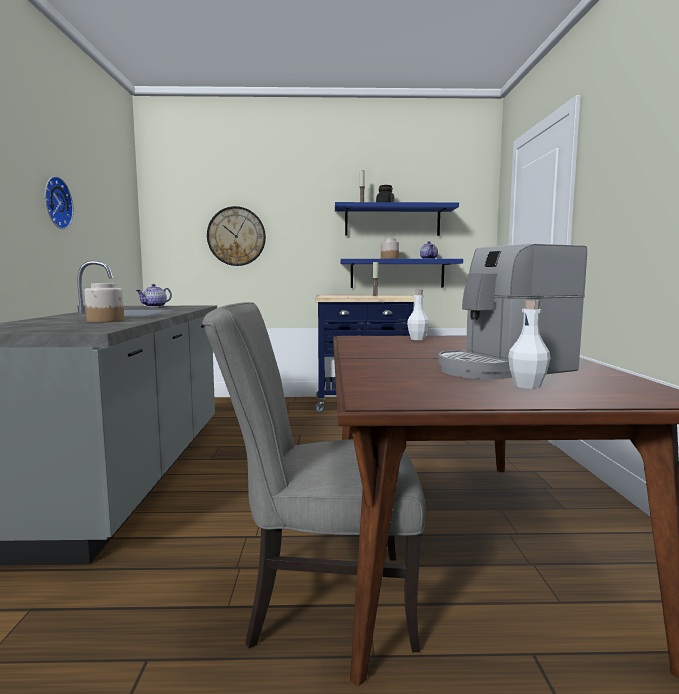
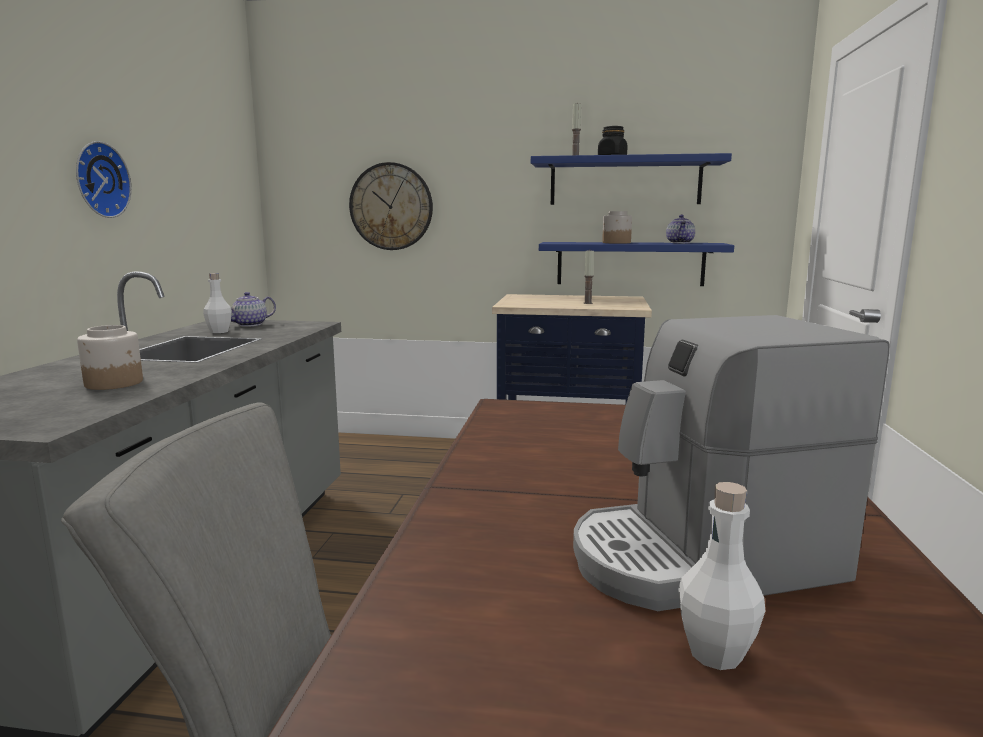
camera: 10 degrees right, 5 degrees up
white bottle [407,290,429,340] -> white bottle moved to [203,273,232,333]

